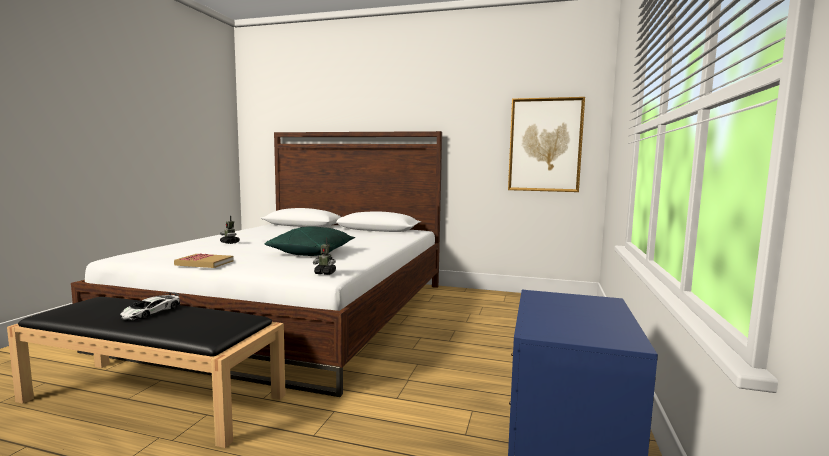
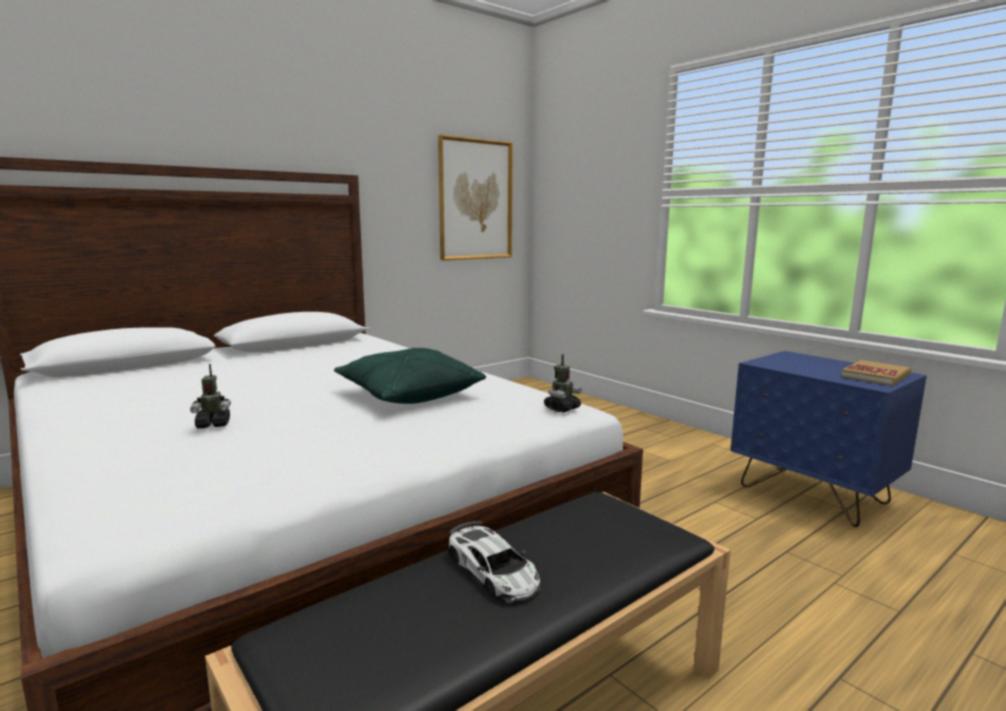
camera: 55 degrees left, 5 degrees up
book [174,254,234,268] -> book moved to [841,360,911,386]

